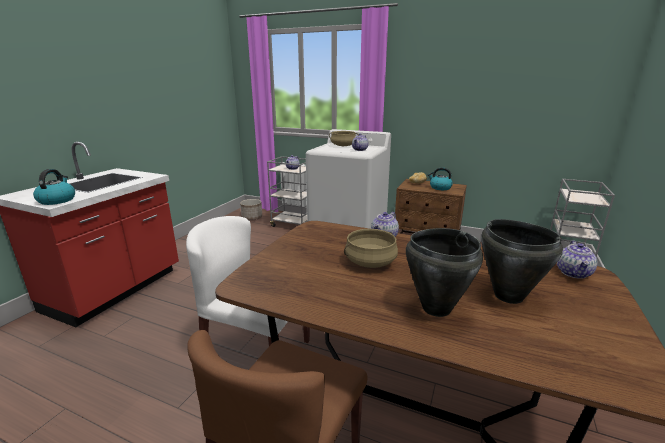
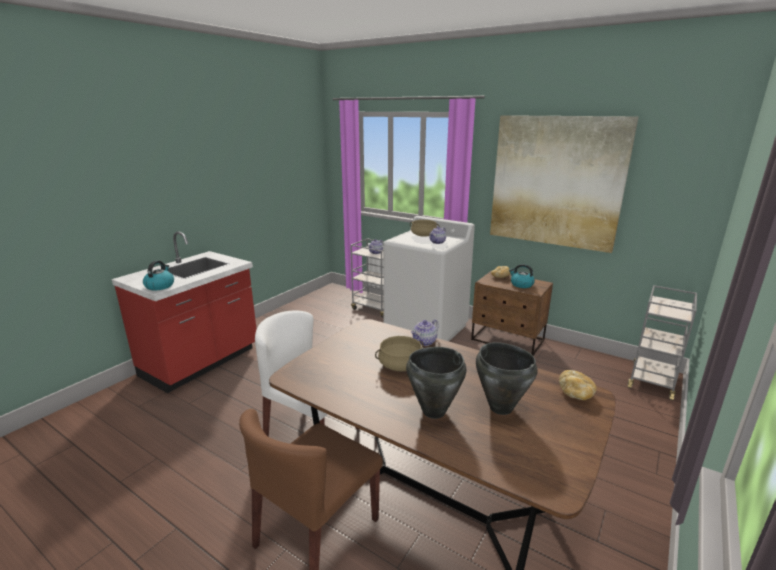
camera: 10 degrees right, 0 degrees up
planter [240,199,262,220] -> none
teapot [557,240,597,279] -> bread [559,370,597,400]
none -> picture [490,115,639,253]

